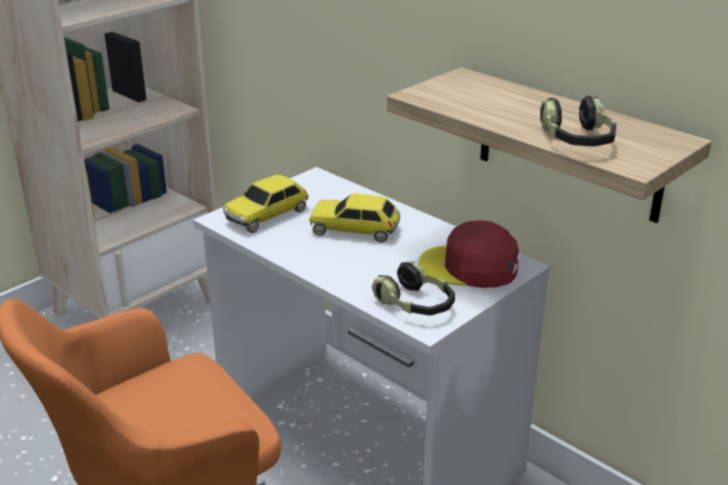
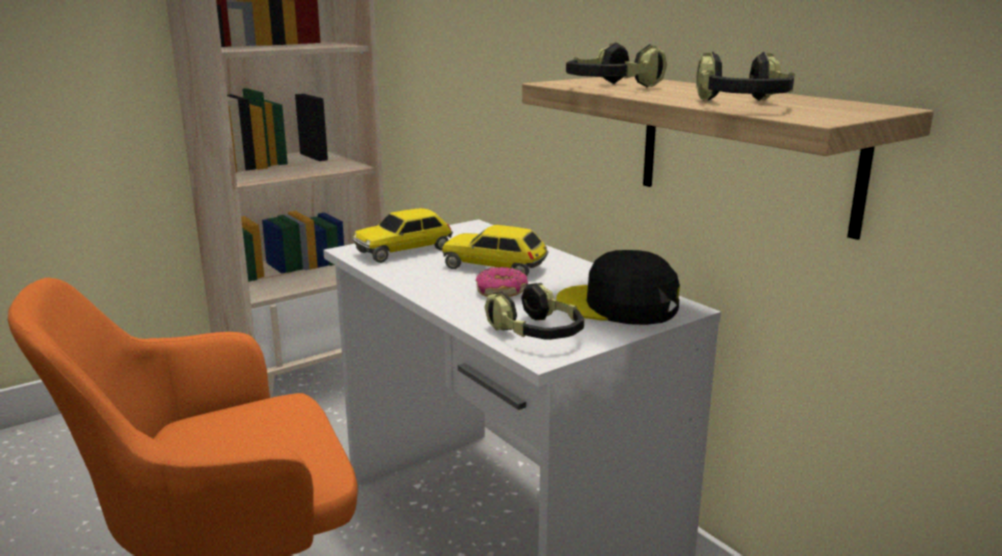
camera: 10 degrees right, 10 degrees down
red cap [419,220,519,288] -> black cap [556,250,680,325]
none -> donut [476,267,528,297]
none -> headphones [566,42,667,87]

